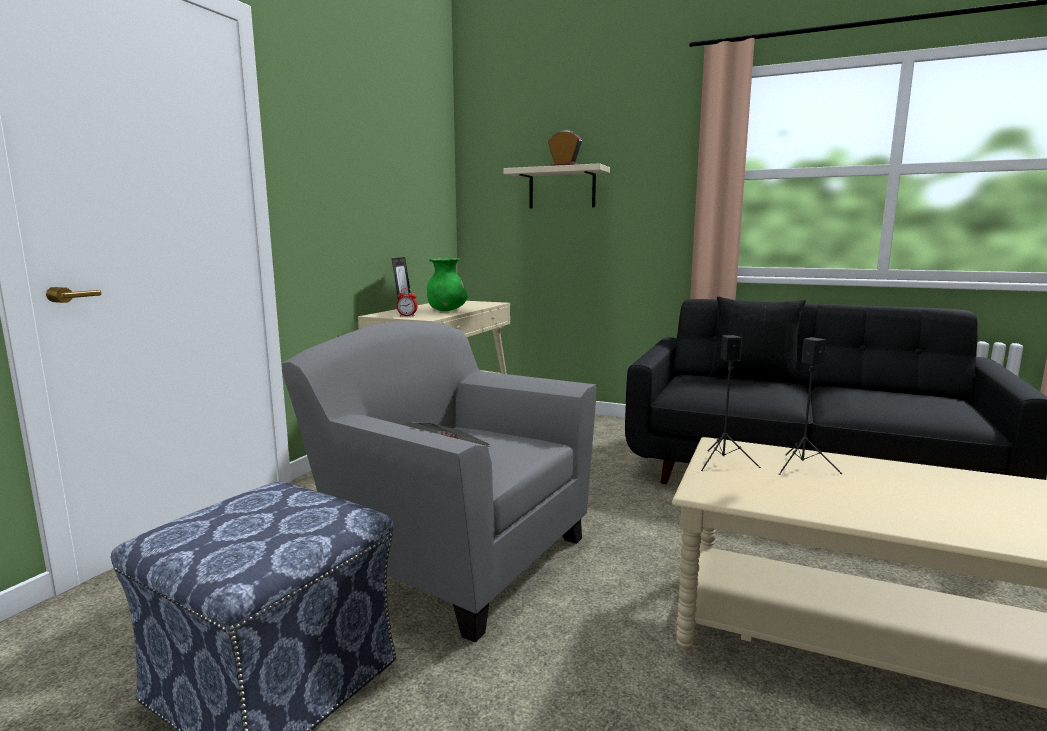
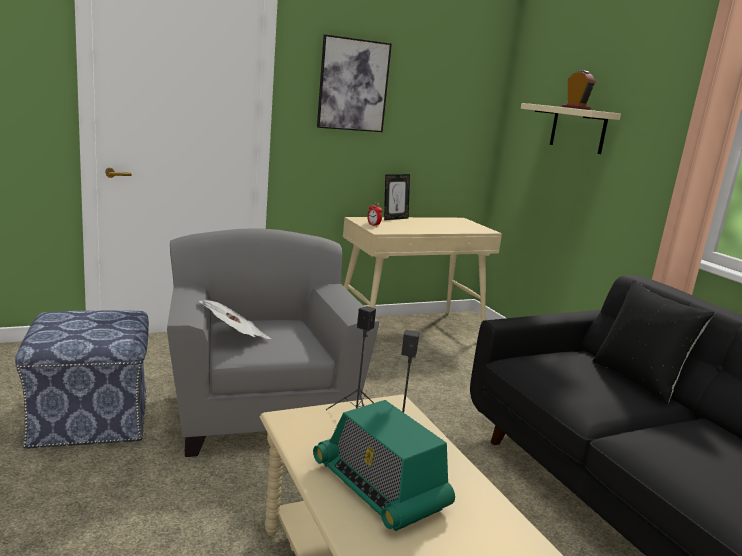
camera: 40 degrees right, 5 degrees up
green vase [427,258,468,311] -> none
none -> radio [313,400,455,531]
none -> picture [317,34,392,132]

